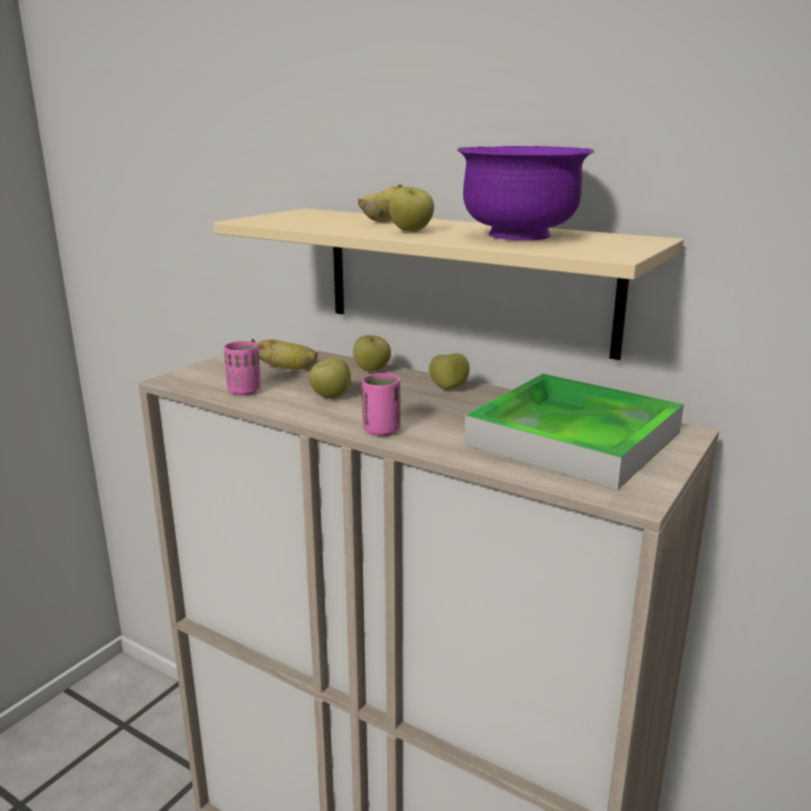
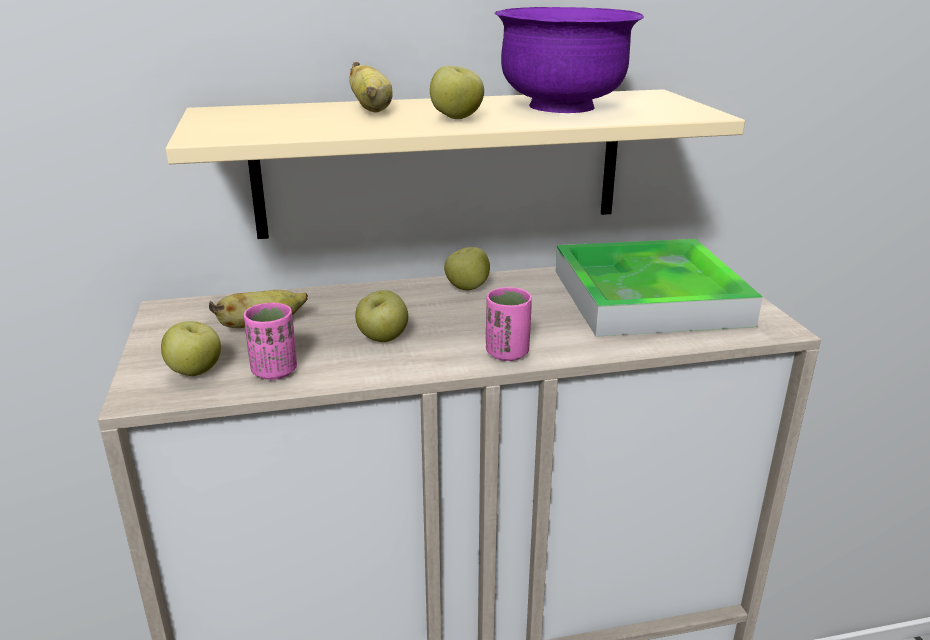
camera: 45 degrees left, 5 degrees up
apple [353,335,391,372] -> apple moved to [161,321,221,376]

